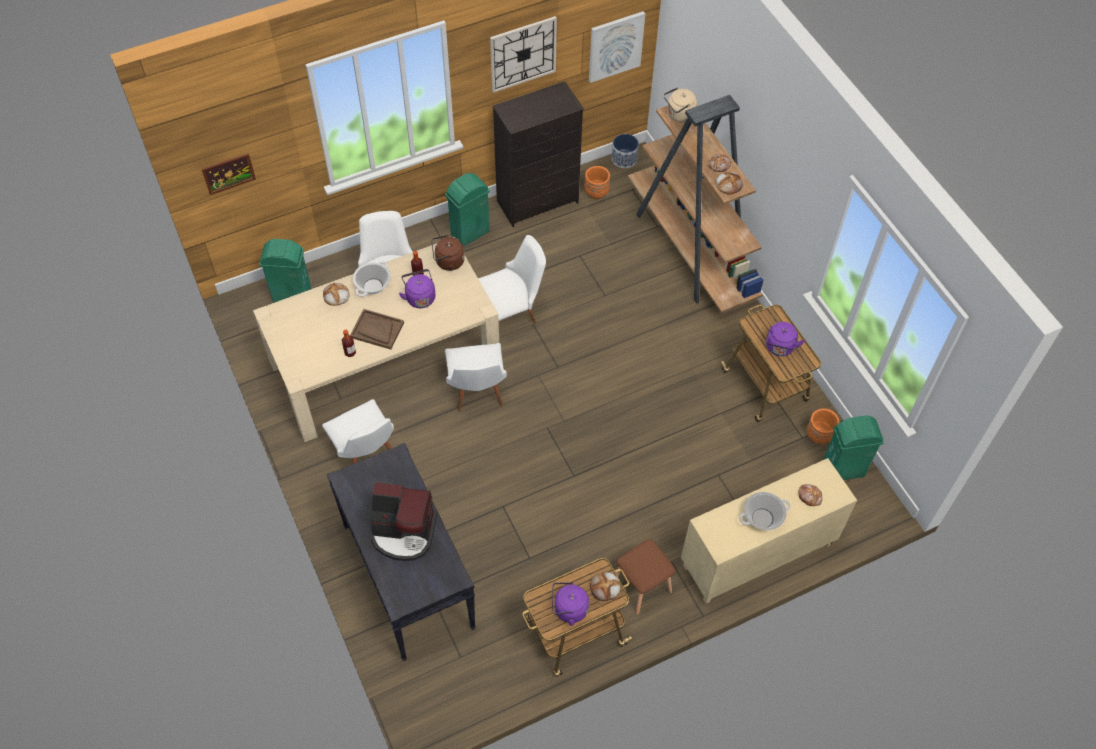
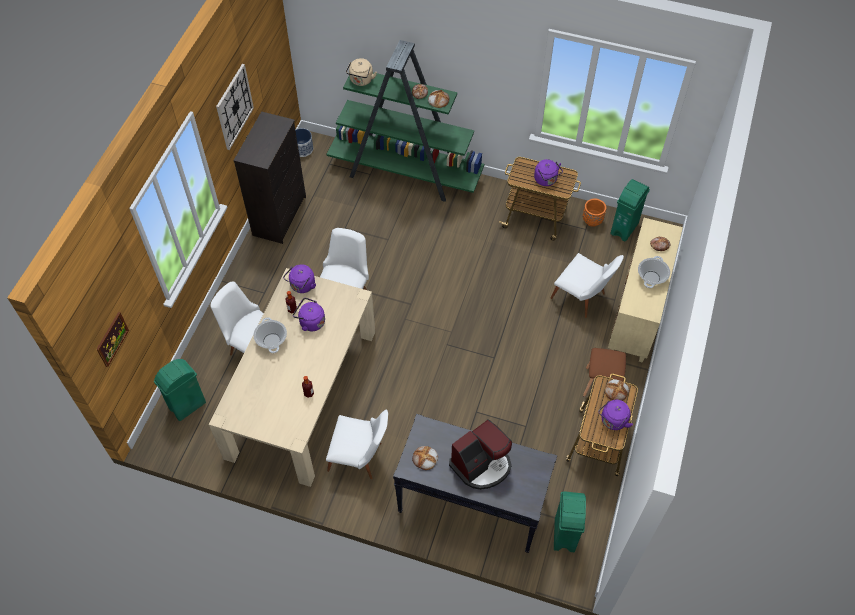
camera: 45 degrees left, 0 degrees up
bread [323,283,350,306] -> bread moved to [412,446,438,470]
brown tray [350,309,404,349] -> none
brown kettle [431,235,465,271] -> purple kettle [283,264,316,293]
green trash can [445,173,490,247] -> green trash can moved to [554,491,586,552]
white chair [445,343,507,412] -> white chair moved to [551,253,624,318]
orange planter [584,166,610,199] -> none
picture [589,11,645,83] -> none
brown bookcase [628,95,764,313] -> green bookcase [327,40,484,202]

